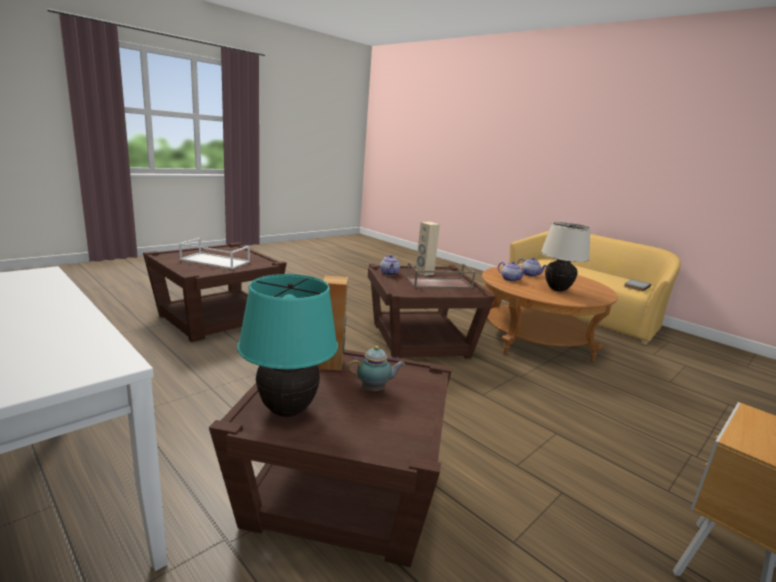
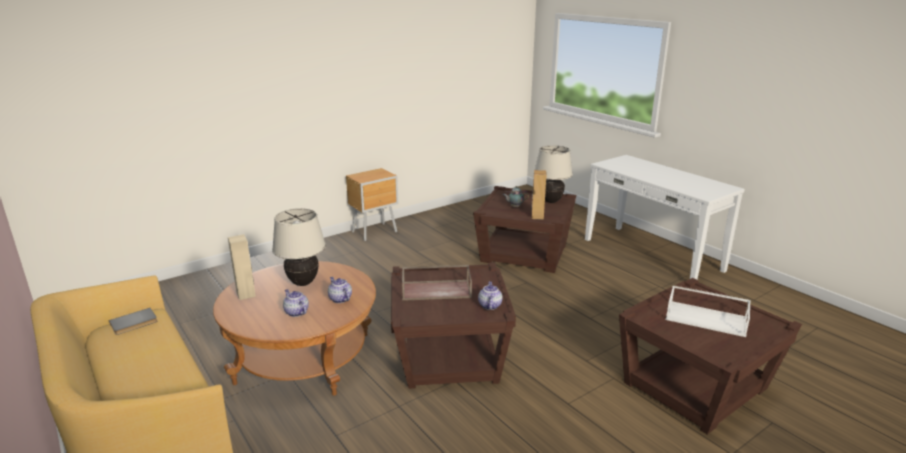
camera: 170 degrees left, 5 degrees up
turquoise table lamp [237,274,338,417] -> beige table lamp [535,145,573,203]
beige speaker [415,222,440,276] -> beige speaker moved to [228,234,256,300]

